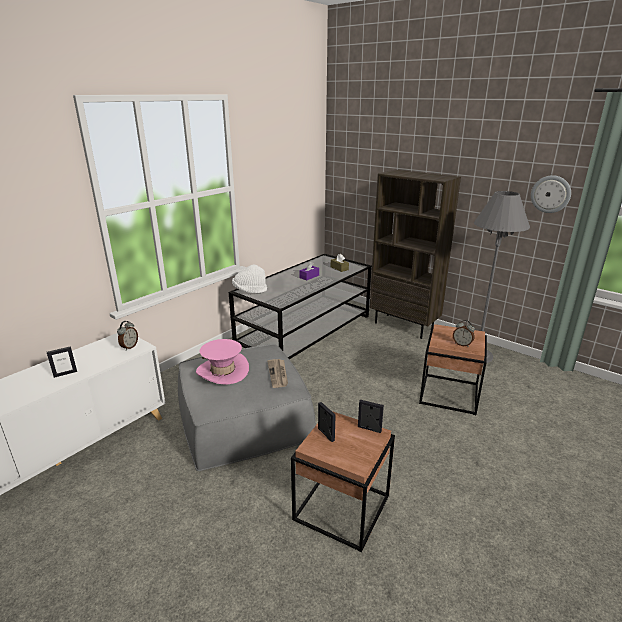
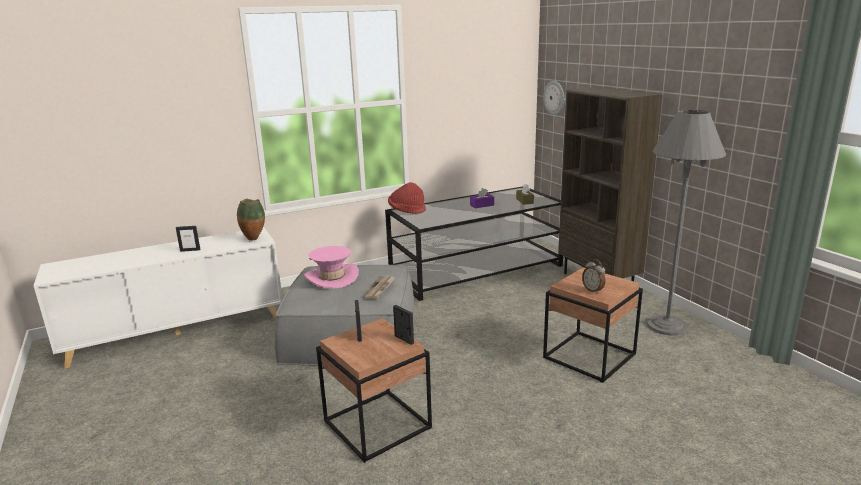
camera: 25 degrees right, 5 degrees down
alarm clock [117,321,138,351] -> vase [237,199,265,241]
white hat [232,264,267,293] -> red hat [388,182,426,214]
wall clock [531,175,571,213] -> wall clock moved to [543,81,564,115]

